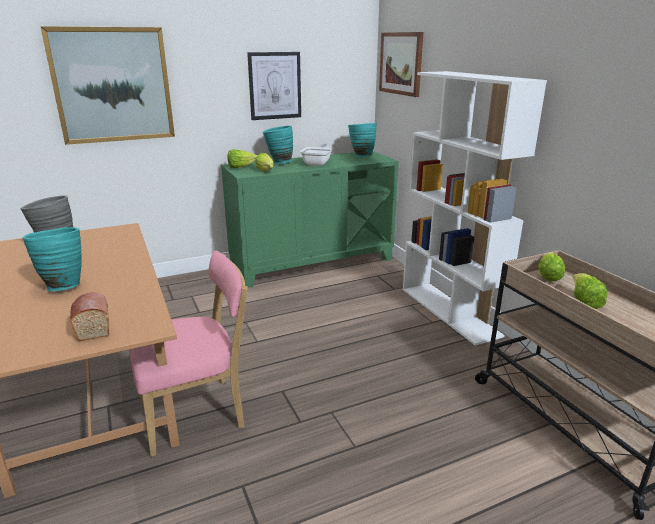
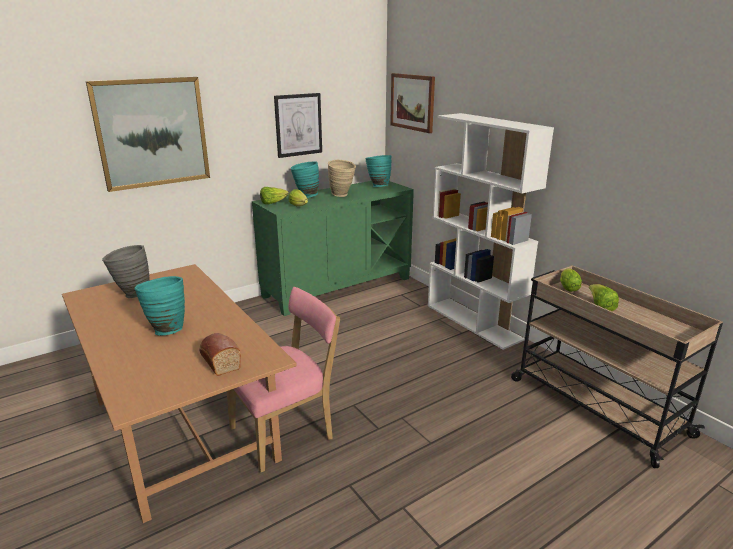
camera: 10 degrees left, 0 degrees up
frying pan [300,143,332,166] -> beige vase [328,160,356,197]

